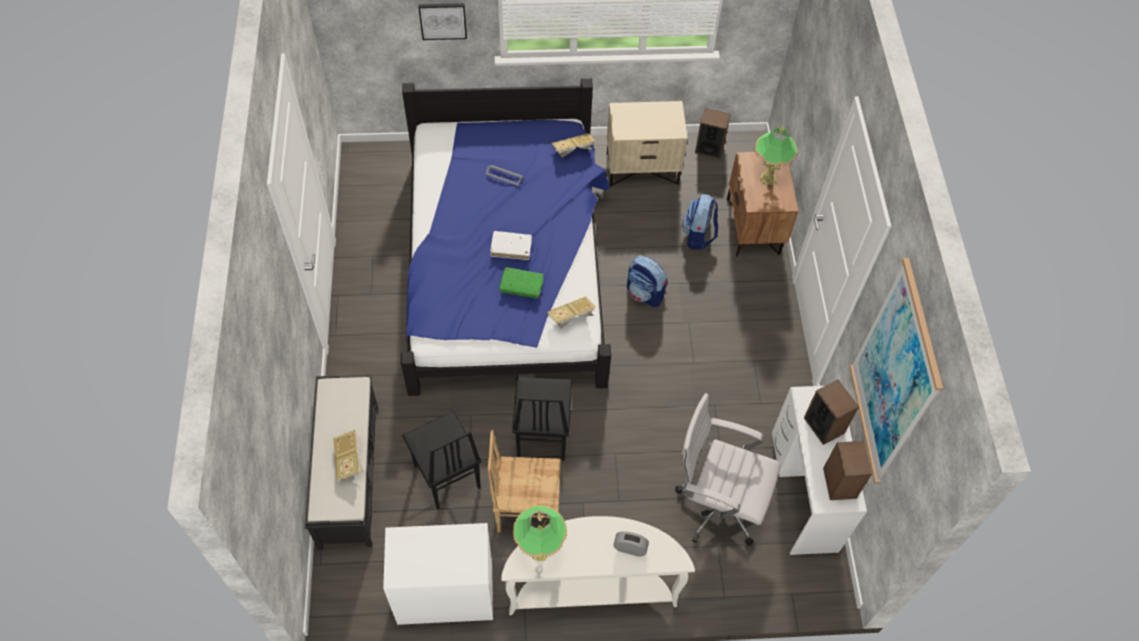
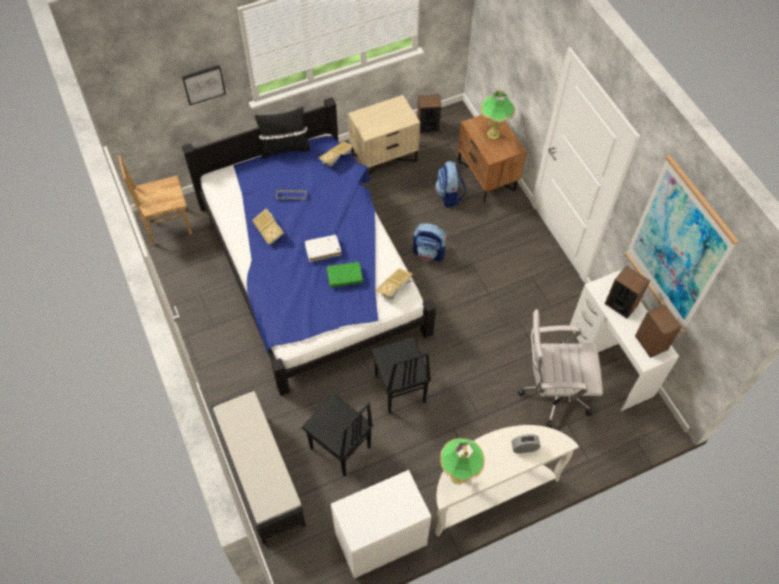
camera: 20 degrees left, 0 degrees up
book [333,430,363,481] -> book moved to [252,208,284,244]
brown chair [488,430,561,533] -> brown chair moved to [118,155,192,245]
none -> black pillow [255,107,310,159]

